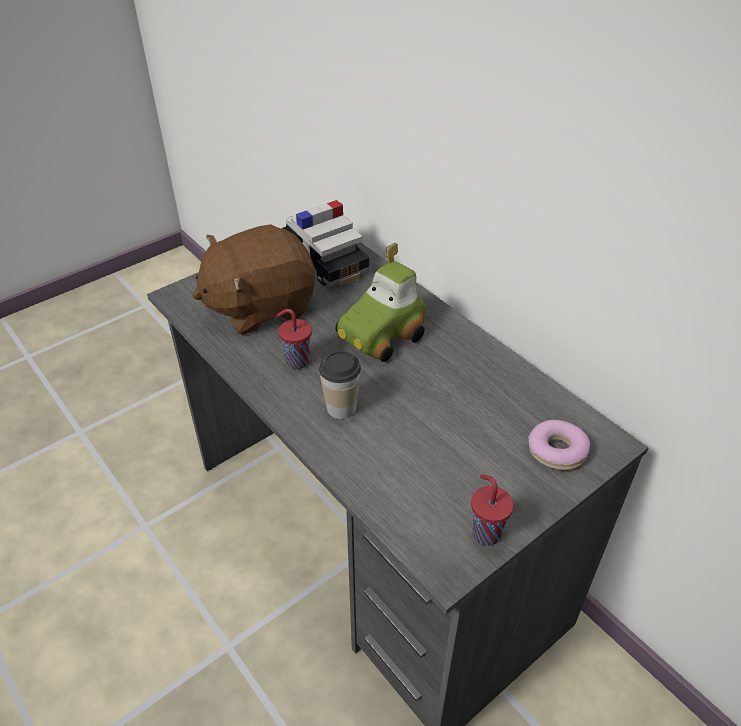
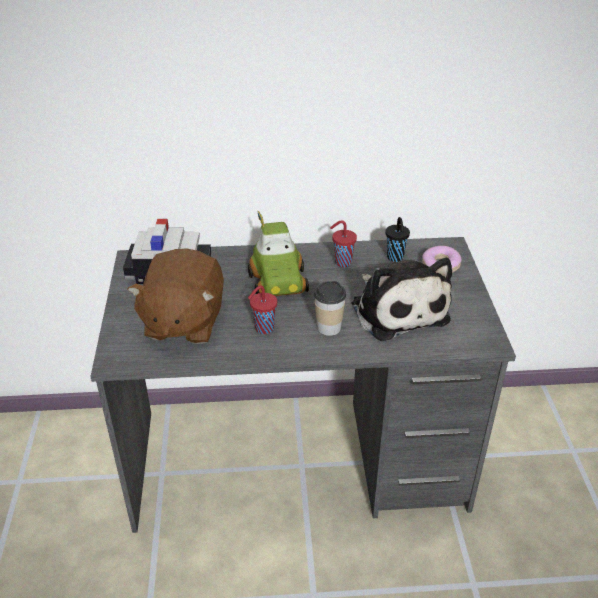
camera: 55 degrees left, 5 degrees down
red cup [471,474,514,546] -> red cup moved to [330,220,357,267]
none -> plush toy [352,258,452,341]
none -> black cup [386,217,410,262]

